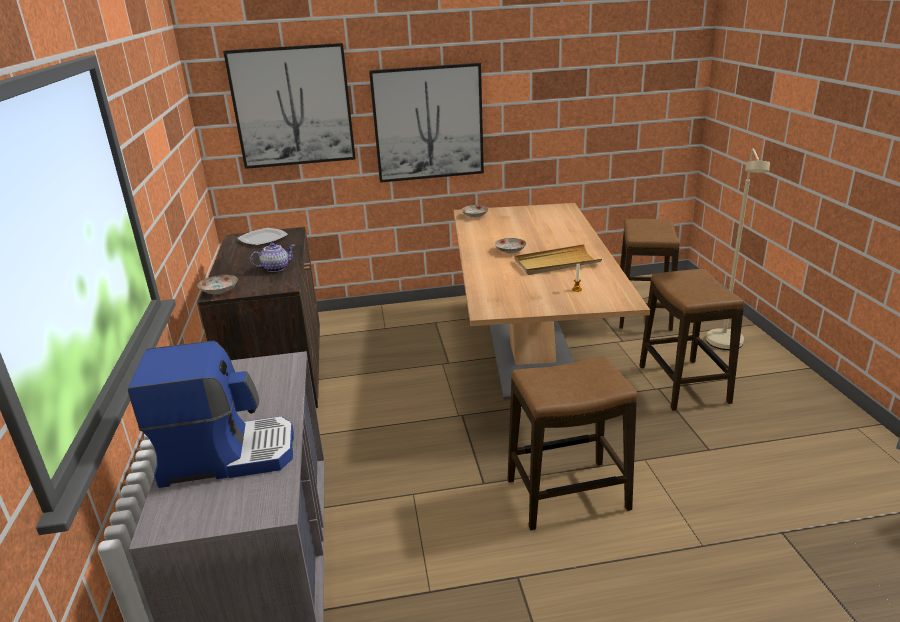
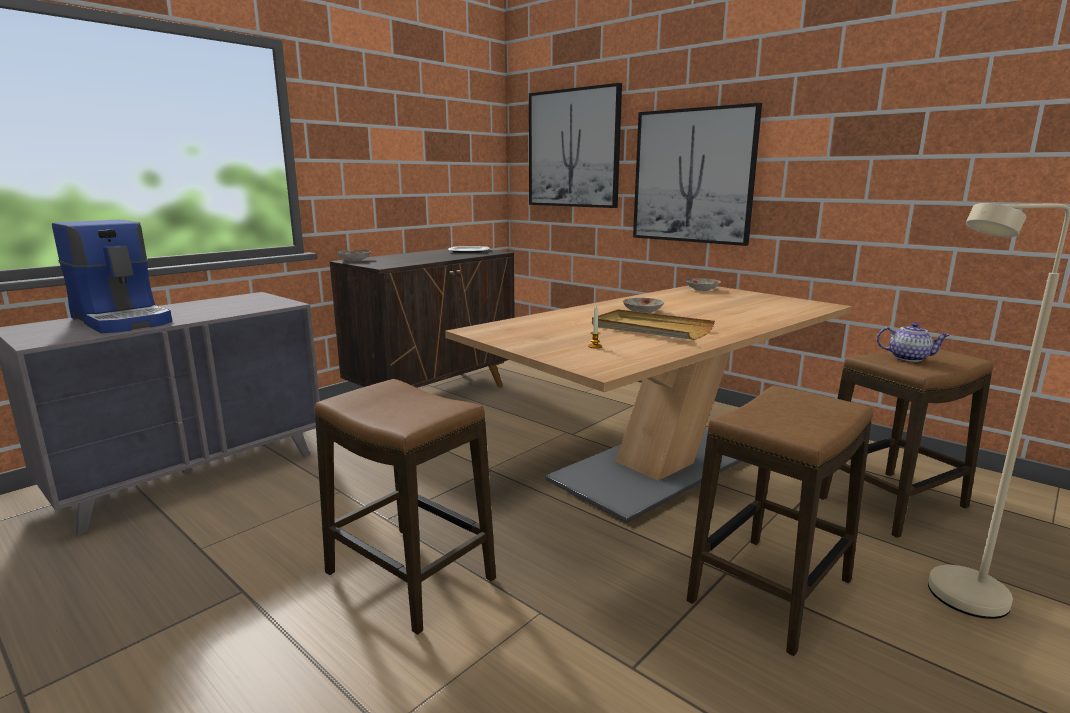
camera: 50 degrees right, 10 degrees down
teapot [250,243,295,272] -> teapot moved to [877,322,950,362]

